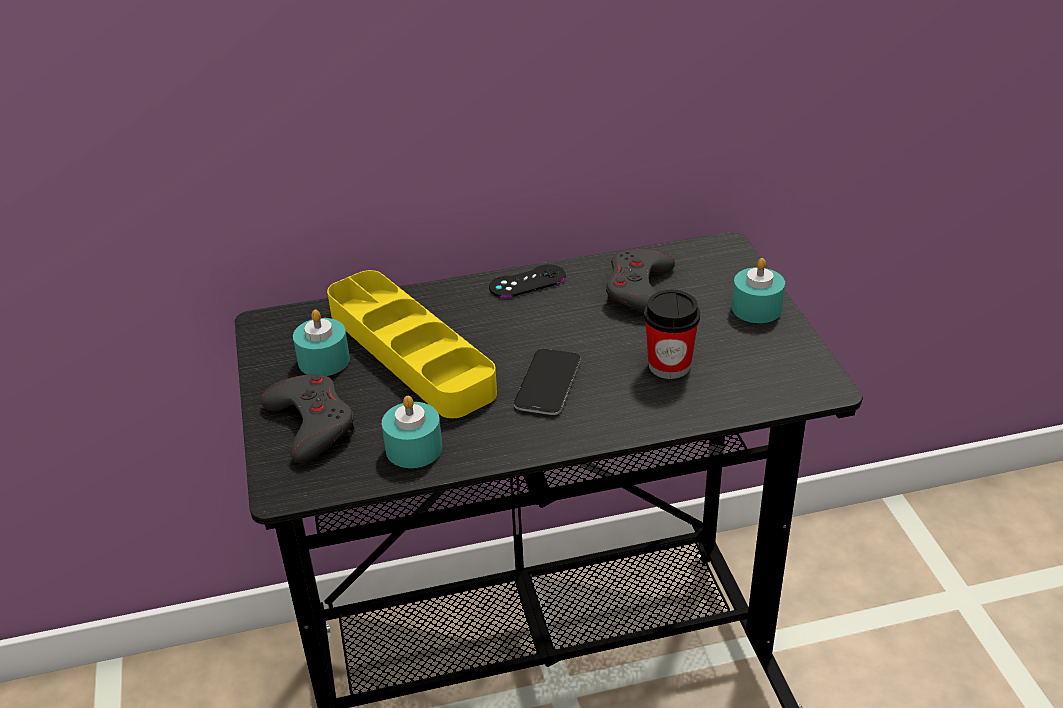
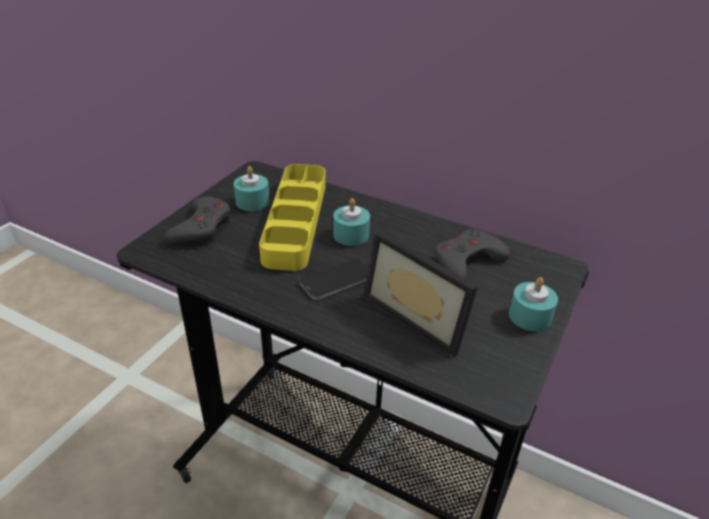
camera: 40 degrees right, 0 degrees up
turquoise candle [382,396,442,468] -> turquoise candle moved to [333,198,370,246]
black game controller [489,265,566,298] -> none
cup [644,290,700,379] -> picture frame [363,230,478,357]

